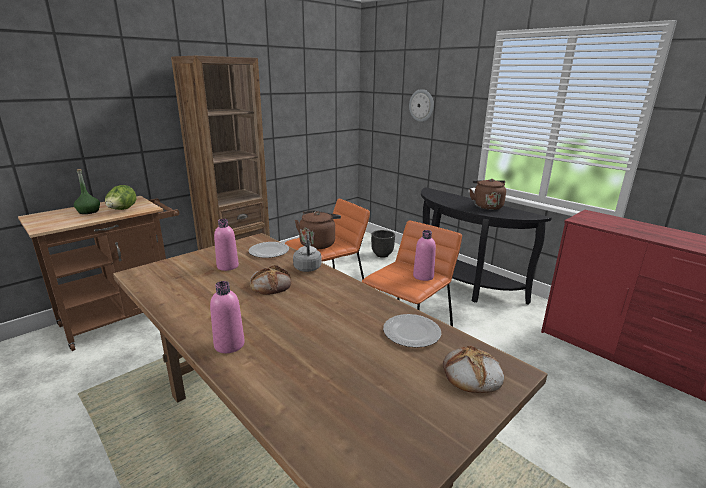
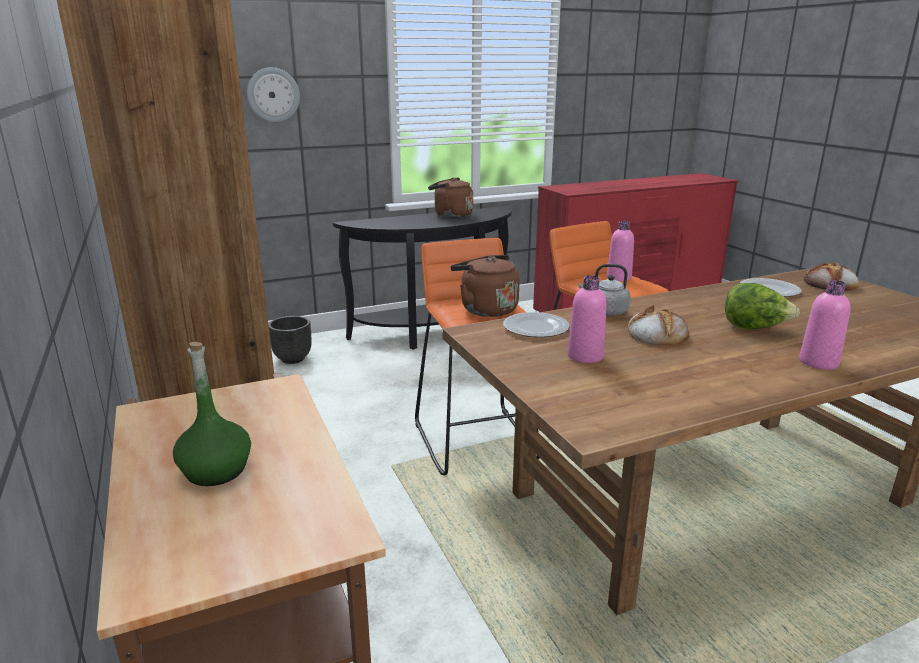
camera: 70 degrees left, 0 degrees up
lettuce [105,185,136,210] -> lettuce moved to [725,283,800,329]

